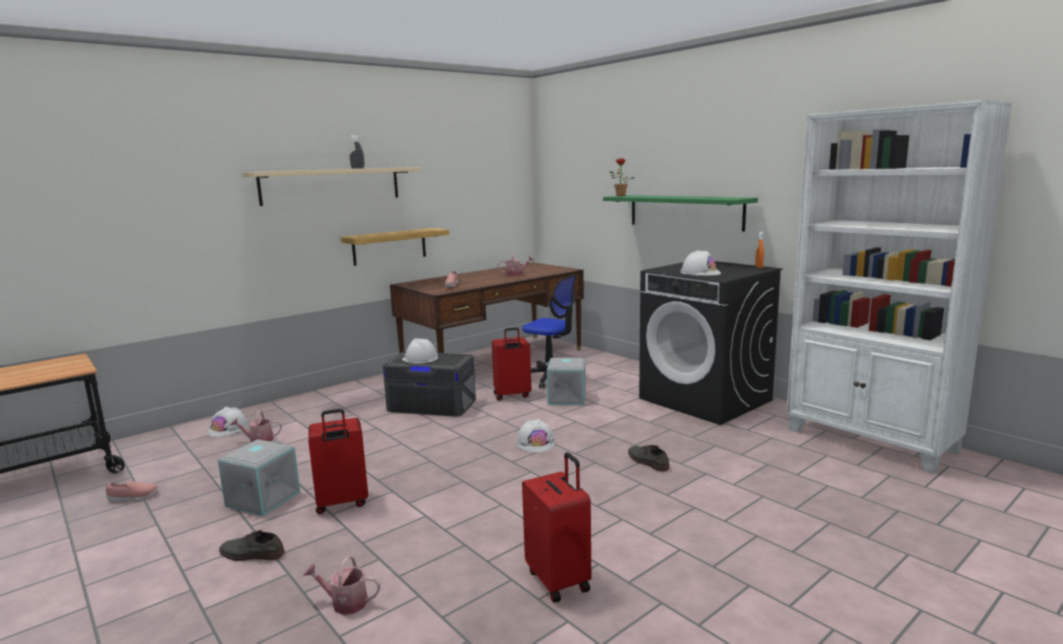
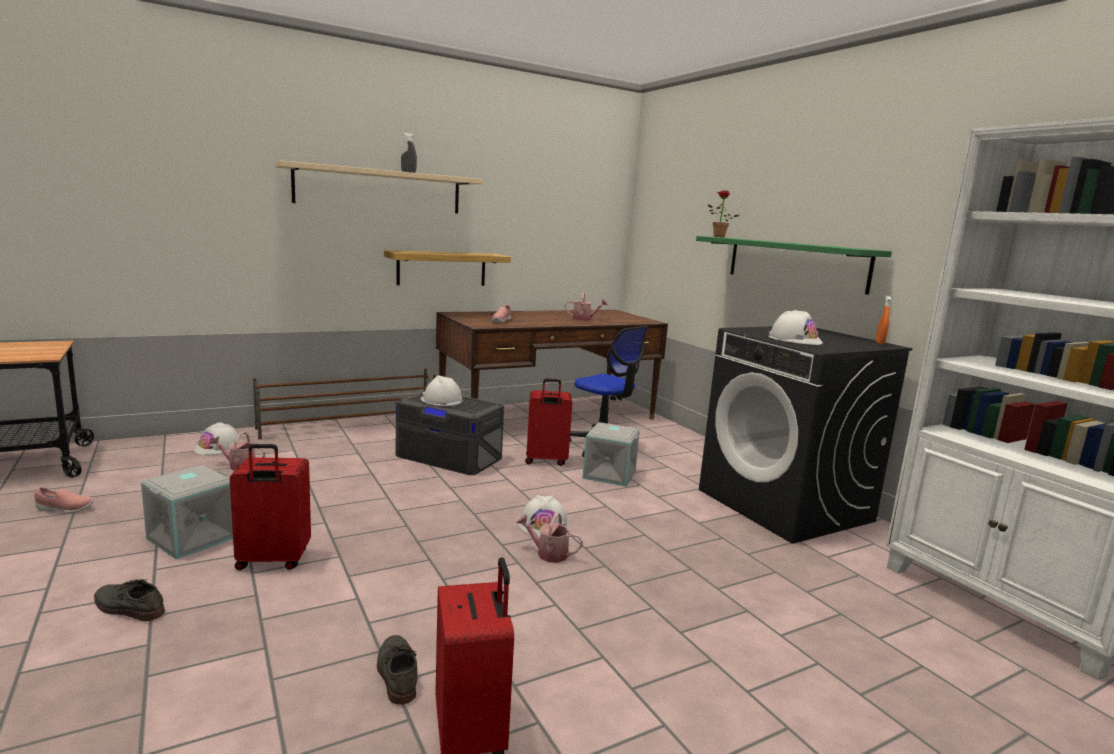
camera: 10 degrees right, 0 degrees up
watering can [303,556,380,615] -> watering can moved to [517,513,583,563]
grey shoe [628,445,670,472] -> grey shoe moved to [377,635,418,704]
none -> brown shoe rack [253,368,436,440]

